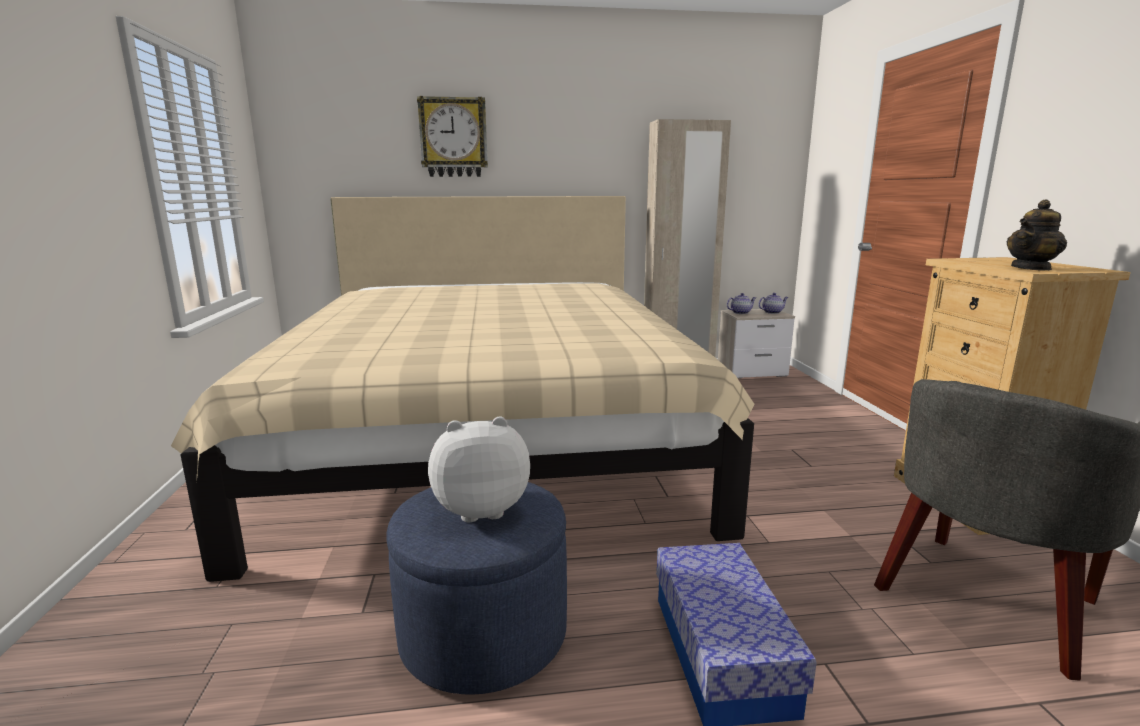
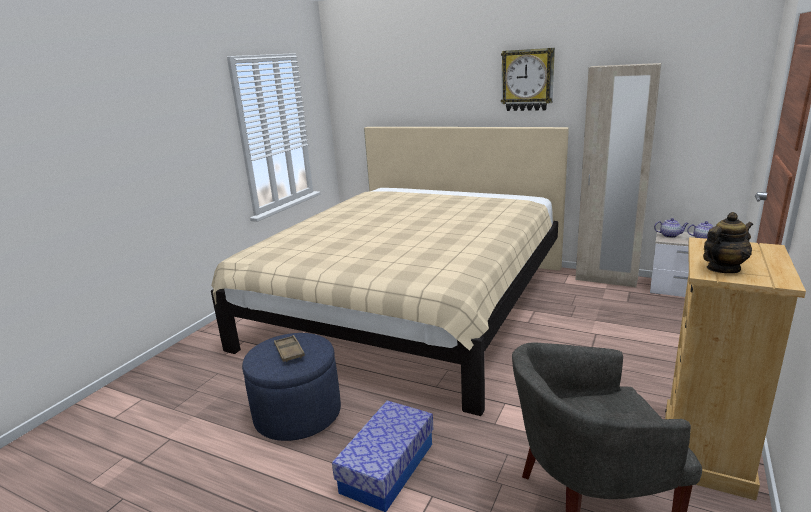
camera: 35 degrees right, 5 degrees up
wall clock [417,96,488,177] -> wall clock moved to [501,48,555,111]
plush toy [428,416,530,522] -> brown tray [274,335,305,362]
teapot [1007,199,1067,271] -> teapot turned 150 degrees clockwise [703,212,753,273]

